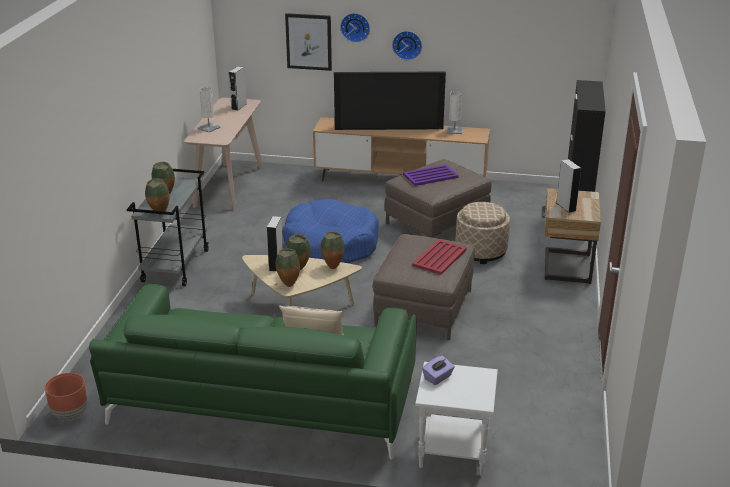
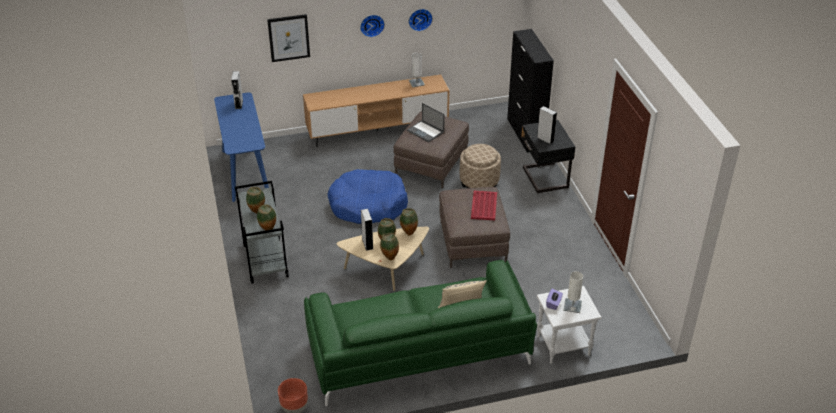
camera: 25 degrees left, 10 degrees up
beige console table [184,98,263,211] -> blue console table [214,92,269,202]
white table lamp [197,87,221,133] -> white table lamp moved to [563,271,583,313]
television [334,71,446,130] -> none
wall clock [340,13,370,43] -> wall clock moved to [409,9,433,31]
purple tray [403,165,458,186] -> laptop [407,103,445,142]
beige nightstand [542,188,601,284] -> black nightstand [521,120,575,194]

